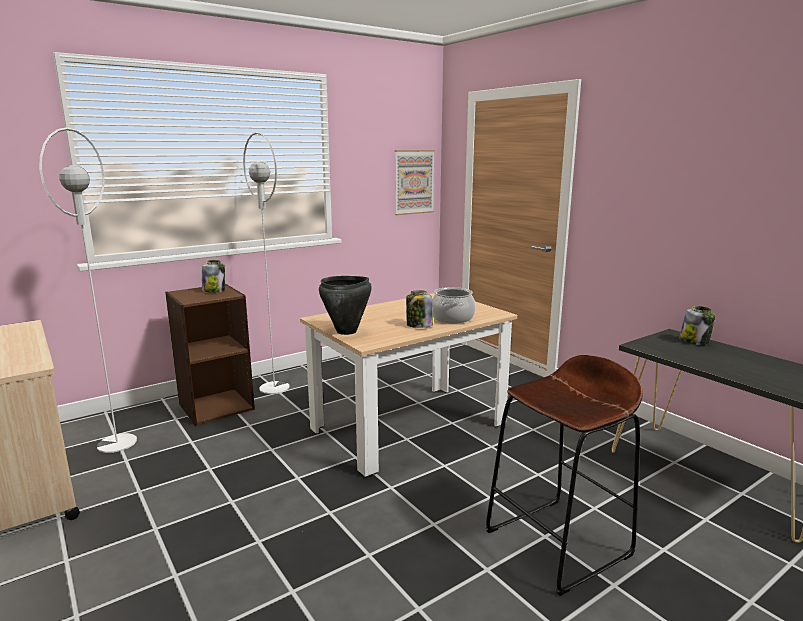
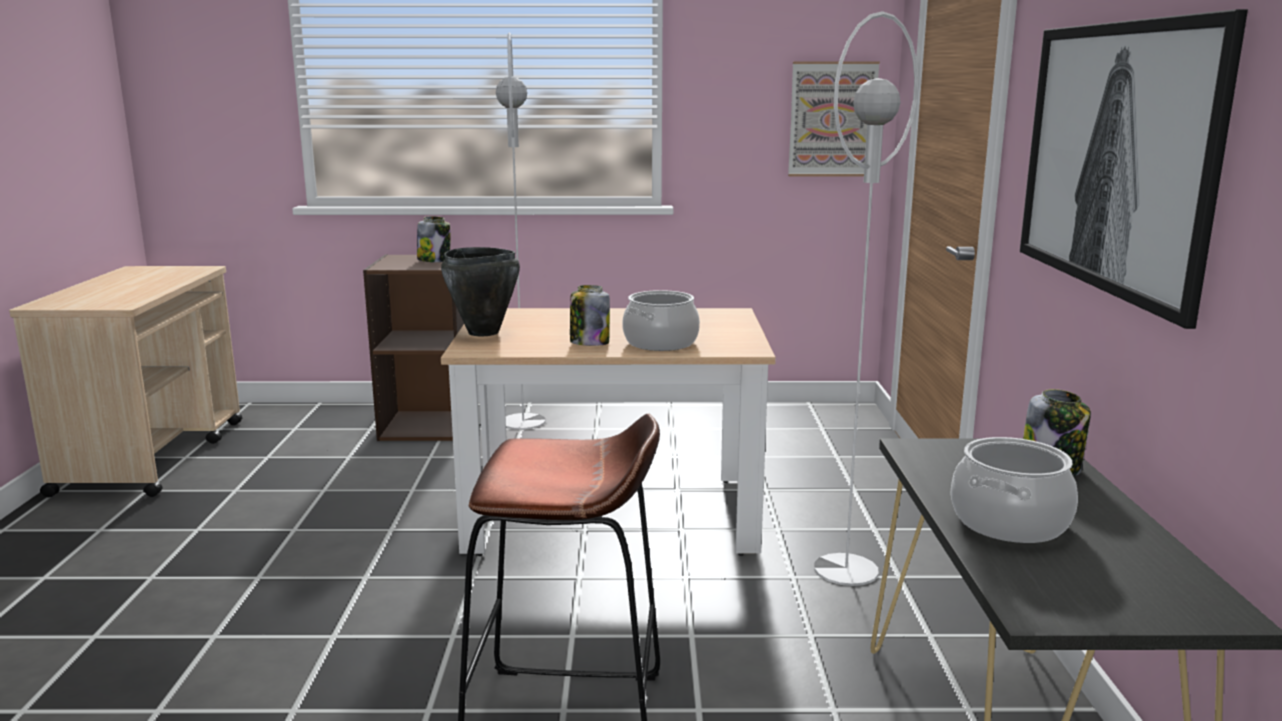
camera: 35 degrees right, 0 degrees up
white floor lamp [39,127,137,453] -> white floor lamp moved to [814,11,918,586]
none -> cooking pot [951,437,1078,543]
none -> picture [1020,9,1248,329]

